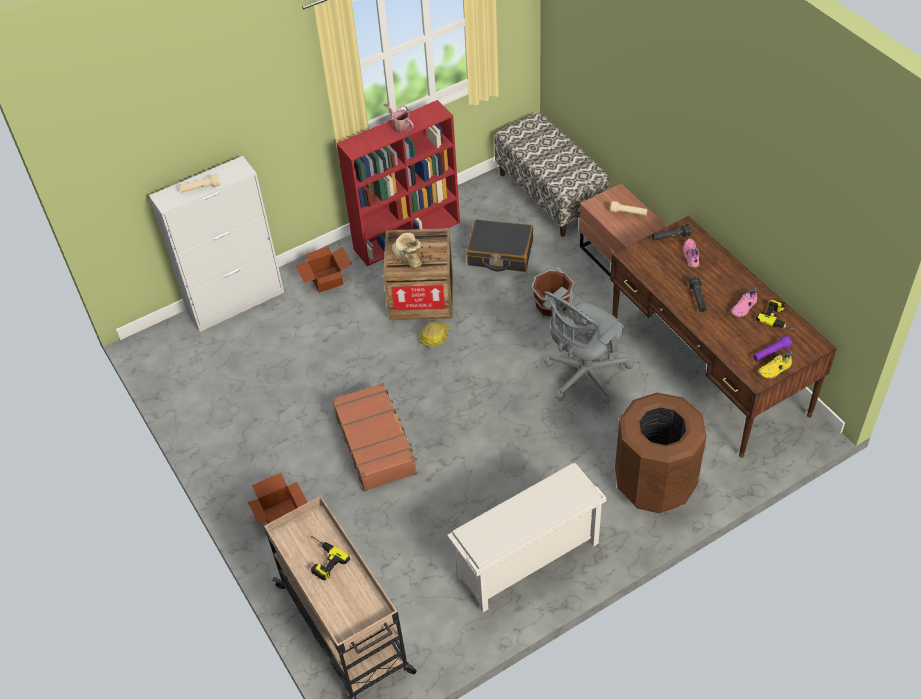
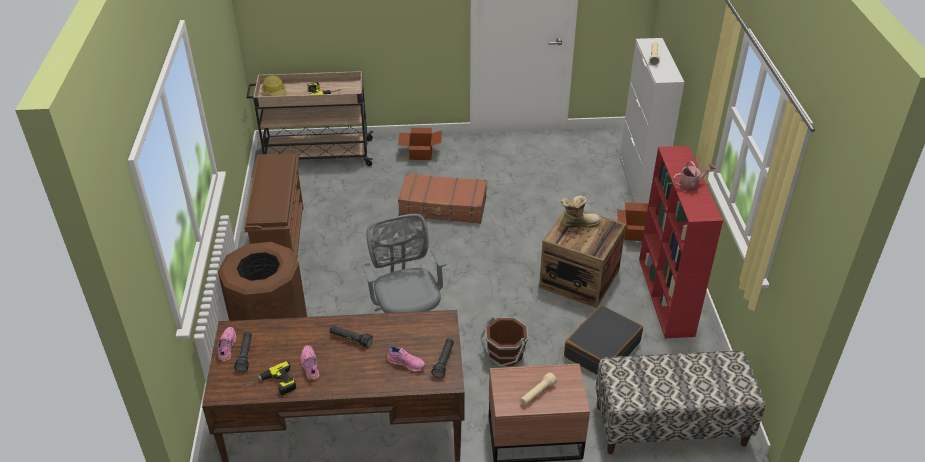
camera: 115 degrees right, 10 degrees down
hard hat [420,321,449,347] -> hard hat moved to [262,75,287,96]
white shoe rack [447,463,607,612] -> brown shoe rack [244,154,304,259]
purple flashlight [753,335,792,361] -> black flashlight [234,332,252,372]
yellow shoe [758,352,793,379] -> pink shoe [218,327,236,361]

